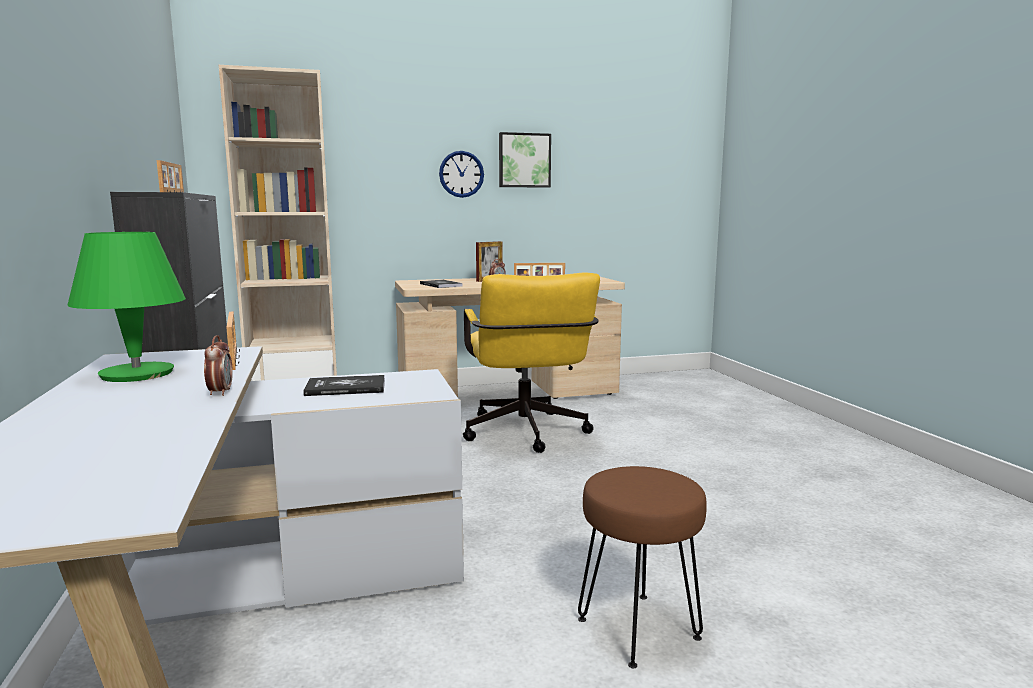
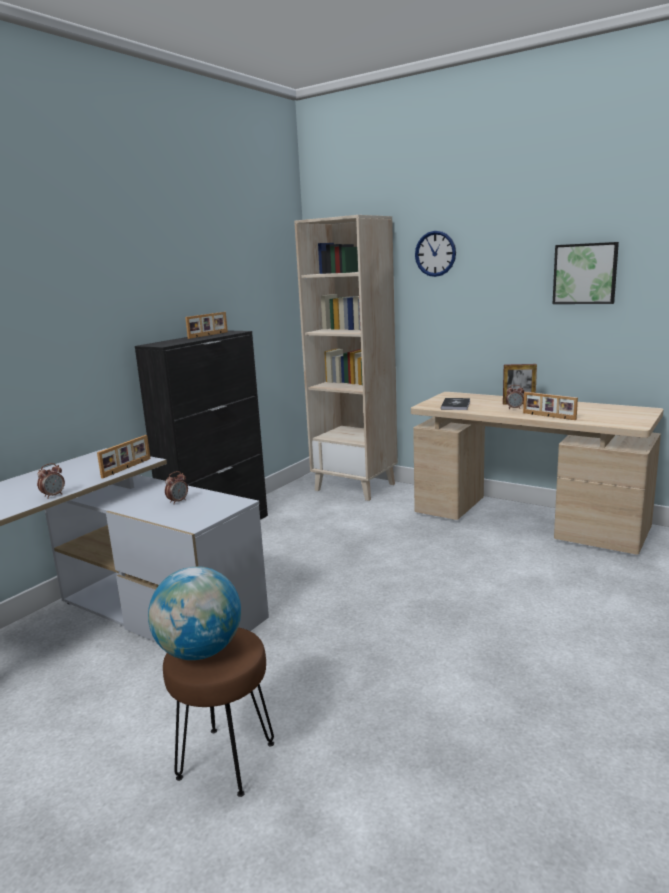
camera: 50 degrees right, 5 degrees up
green table lamp [67,232,186,382] -> none
book [303,375,385,396] -> alarm clock [165,471,188,504]
wall clock [439,151,484,198] -> wall clock moved to [415,231,456,277]
yellow office chair [463,273,600,453] -> none
none -> globe [148,566,241,660]

